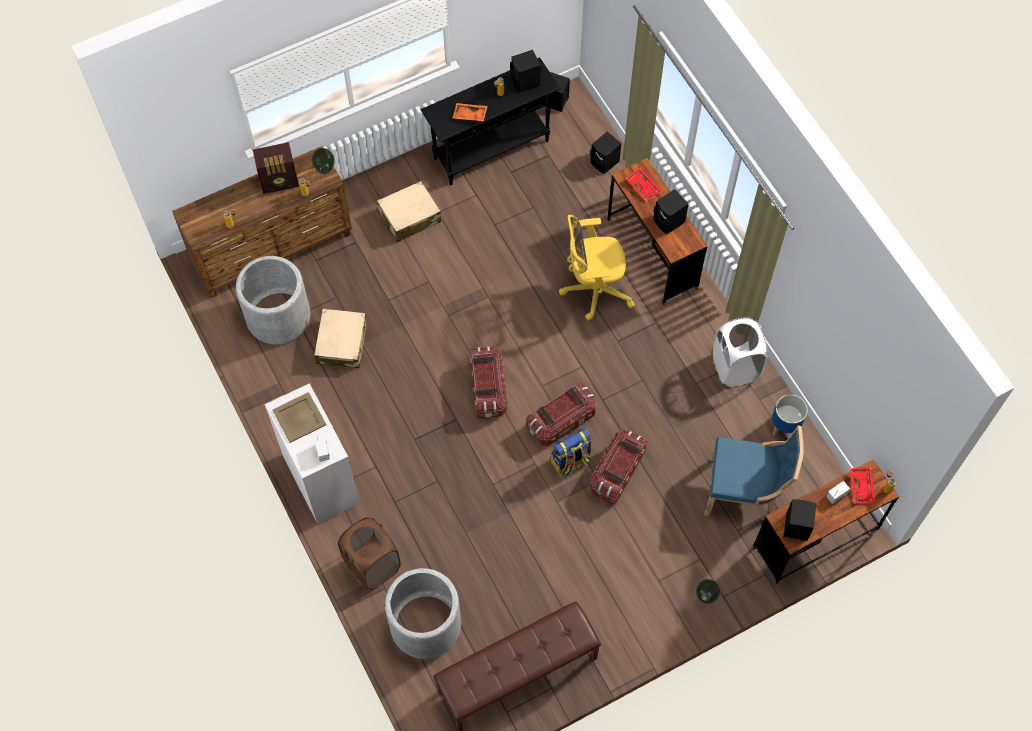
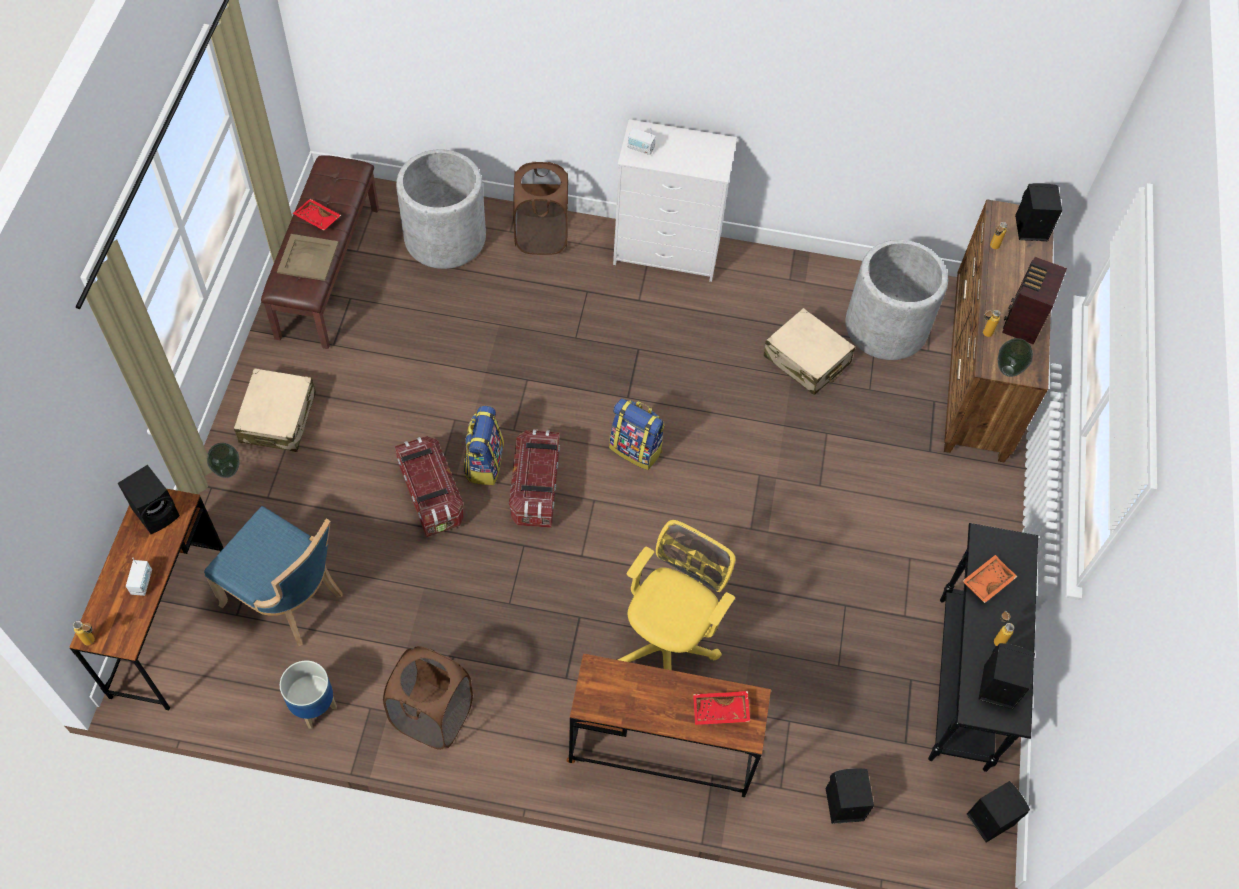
camera: 125 degrees right, 5 degrees down
beige tray [272,392,326,443] -> beige tray moved to [277,234,339,281]
beige suitcase [377,181,441,242] -> beige suitcase moved to [234,368,316,452]
storage box [470,346,507,419] -> backpack [609,398,665,470]
black speaker [653,189,689,234] -> black speaker moved to [1015,183,1062,241]
blue chair [704,426,804,516] -> blue chair turned 105 degrees counterclockwise [204,506,342,646]
white laundry basket [713,317,767,387] -> brown laundry basket [383,646,473,750]
red tray [850,467,875,503] -> red tray moved to [293,199,341,230]

